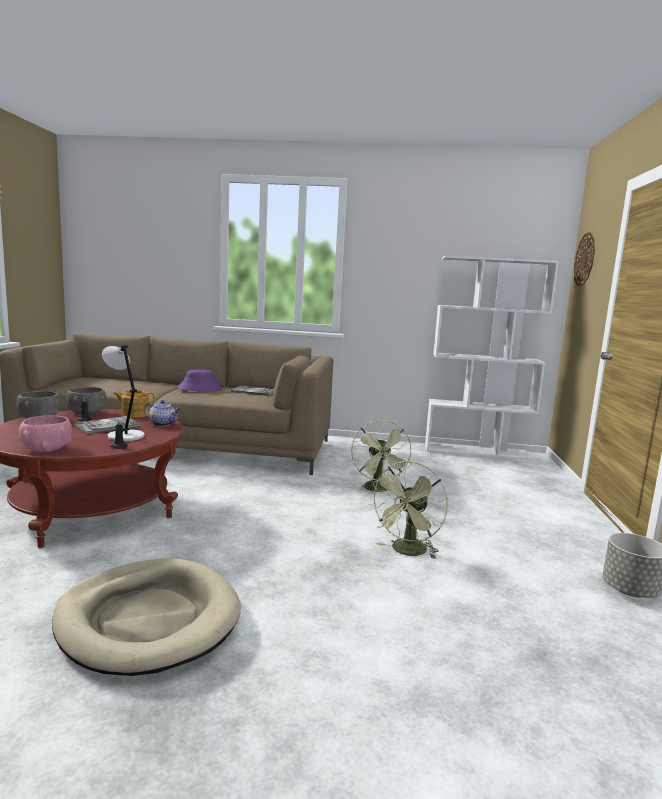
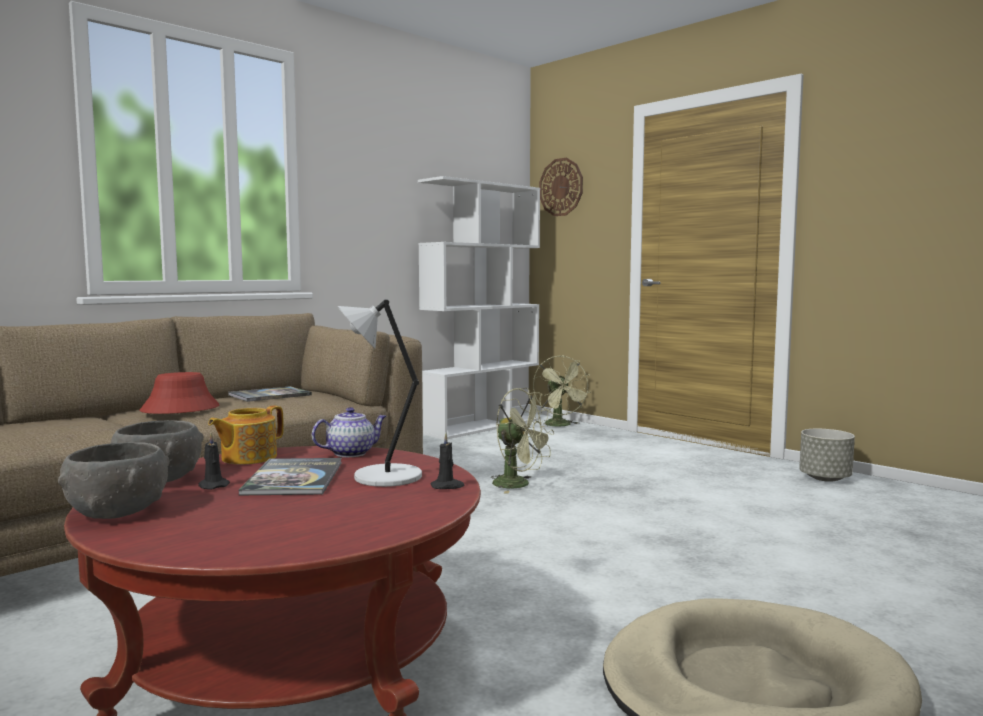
camera: 50 degrees left, 5 degrees down
pink bowl [19,415,72,452] -> none
purple hat [177,370,222,391] -> red hat [139,372,219,414]
green fan [368,461,448,559] -> green fan moved to [533,355,591,427]

